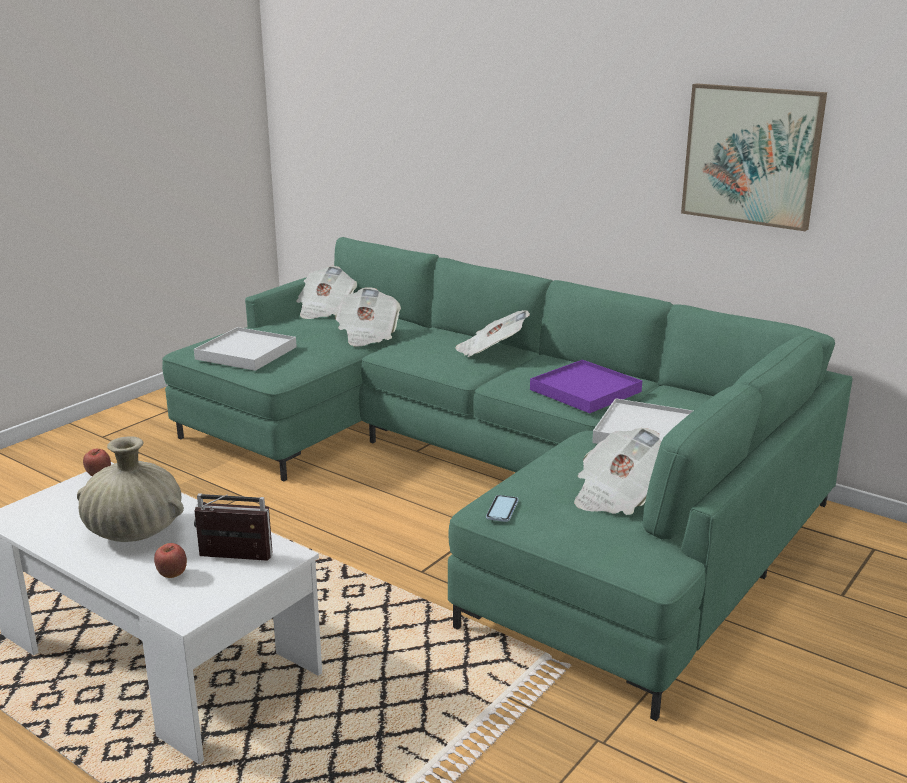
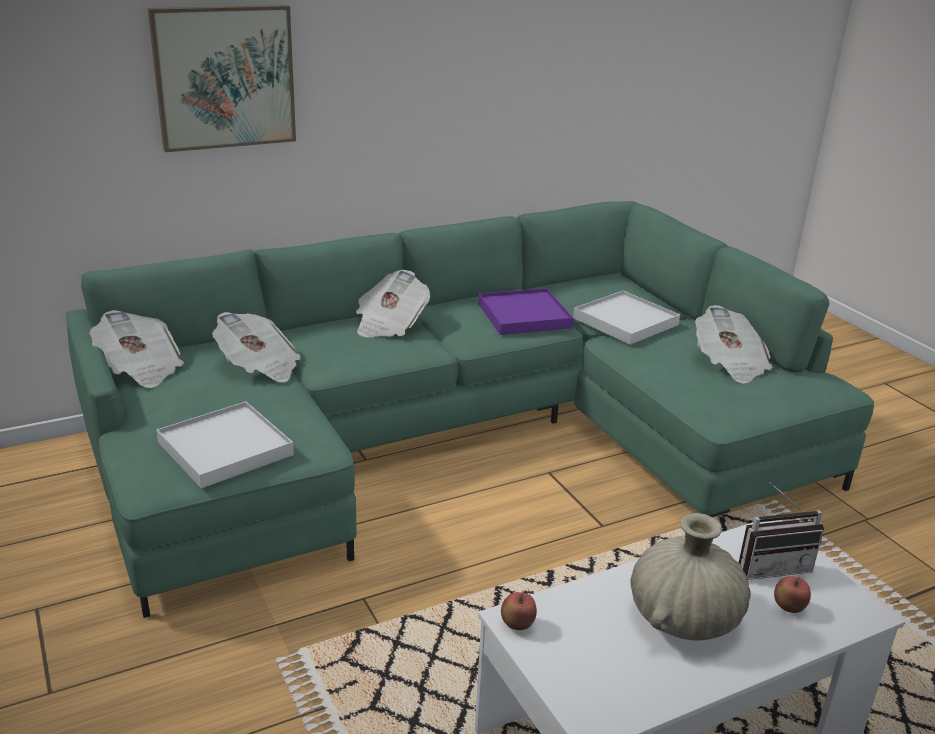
camera: 65 degrees left, 5 degrees up
radio [194,493,272,561] -> radio turned 135 degrees counterclockwise [739,482,824,580]
phone [486,495,518,522] -> none
picture [681,83,827,231] -> picture moved to [148,5,296,152]

